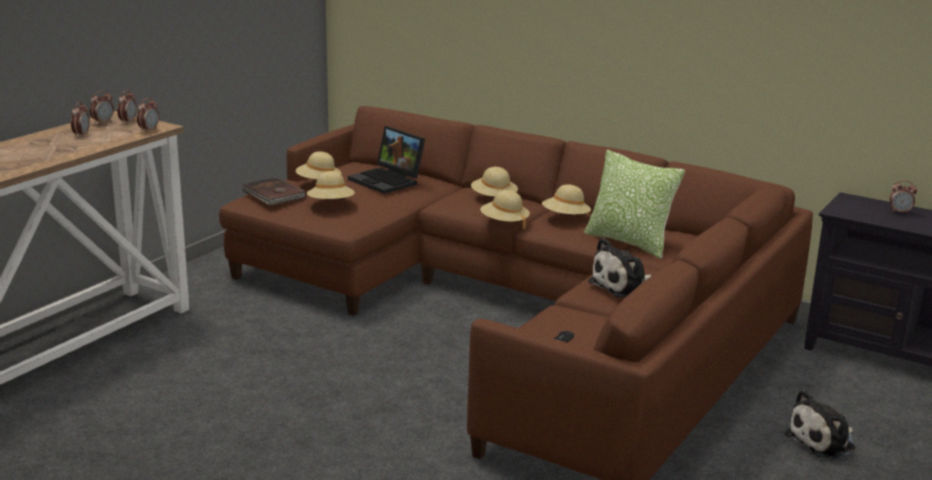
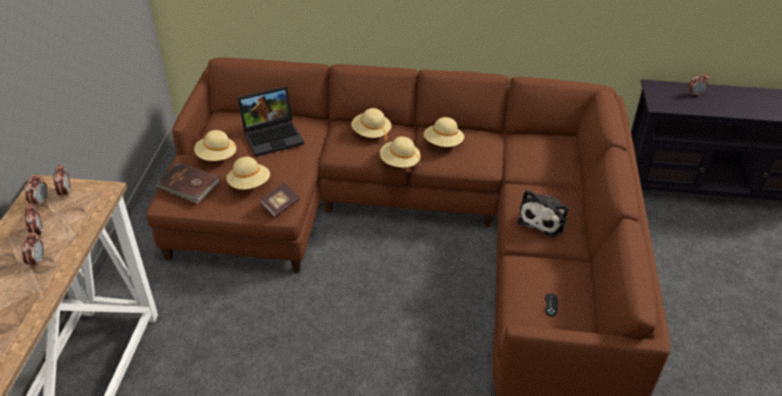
camera: 25 degrees left, 20 degrees up
alarm clock [137,98,159,133] -> alarm clock moved to [21,231,44,268]
laptop [348,126,425,194] -> laptop turned 45 degrees counterclockwise [237,86,304,157]
pillow [584,150,685,258] -> none
plush toy [784,390,855,459] -> none
none -> book [260,182,300,217]

